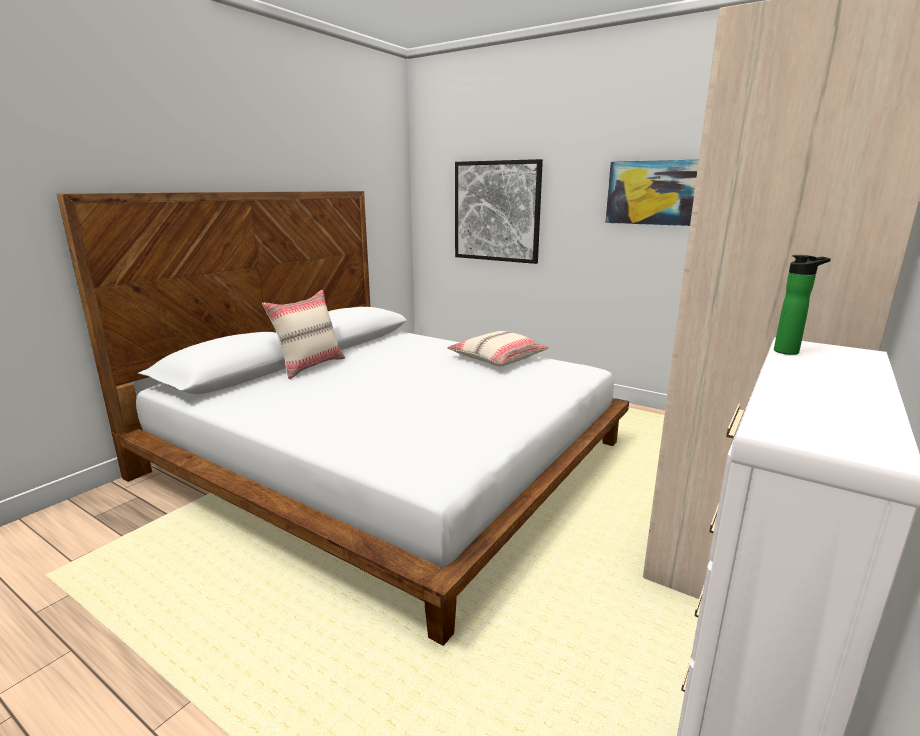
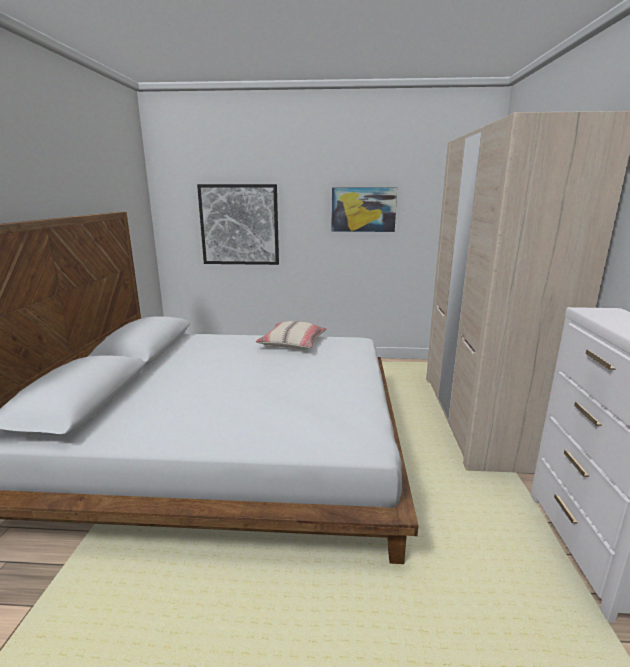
camera: 30 degrees left, 0 degrees up
beige pillow [262,290,345,379] -> none
bottle [774,255,831,355] -> none

